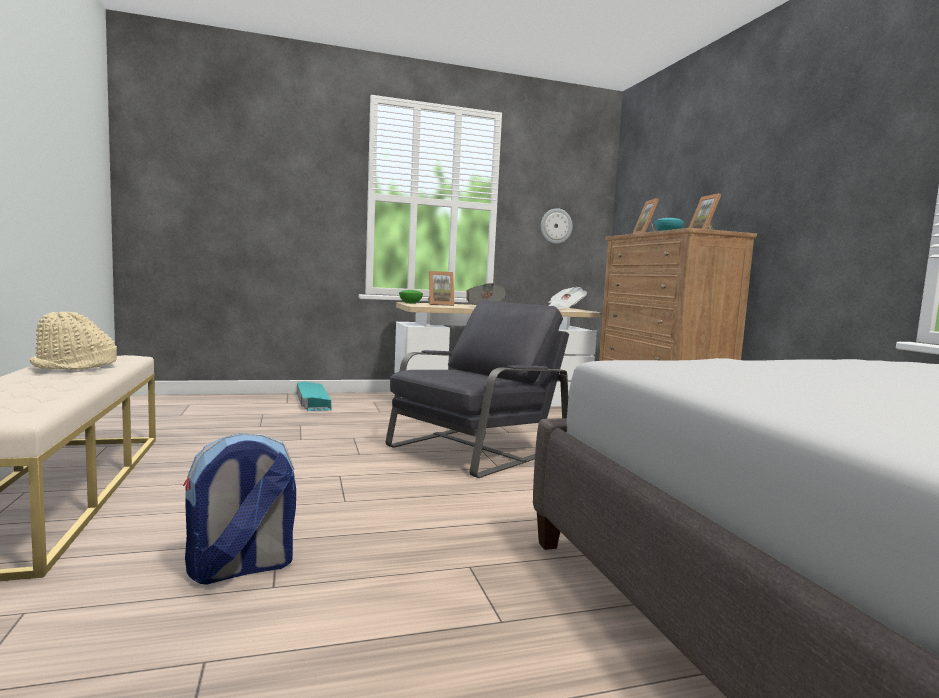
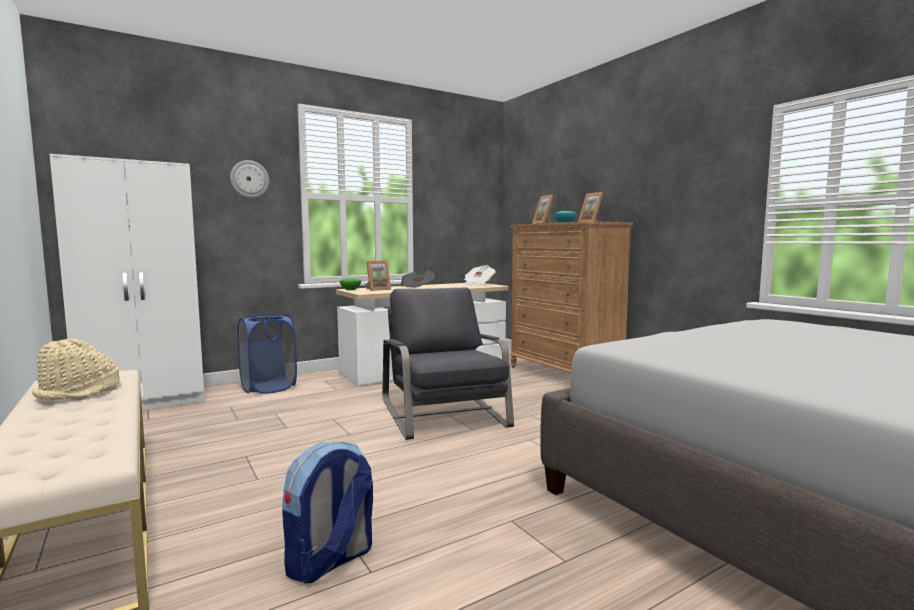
camera: 15 degrees left, 0 degrees up
turquoise storage box [297,382,331,411] -> blue laundry basket [237,314,297,394]
grey armchair [386,300,569,478] -> grey armchair turned 45 degrees counterclockwise [383,287,514,440]
wall clock [541,208,572,244] -> wall clock moved to [230,160,269,198]
none -> white wardrobe [50,154,205,411]

